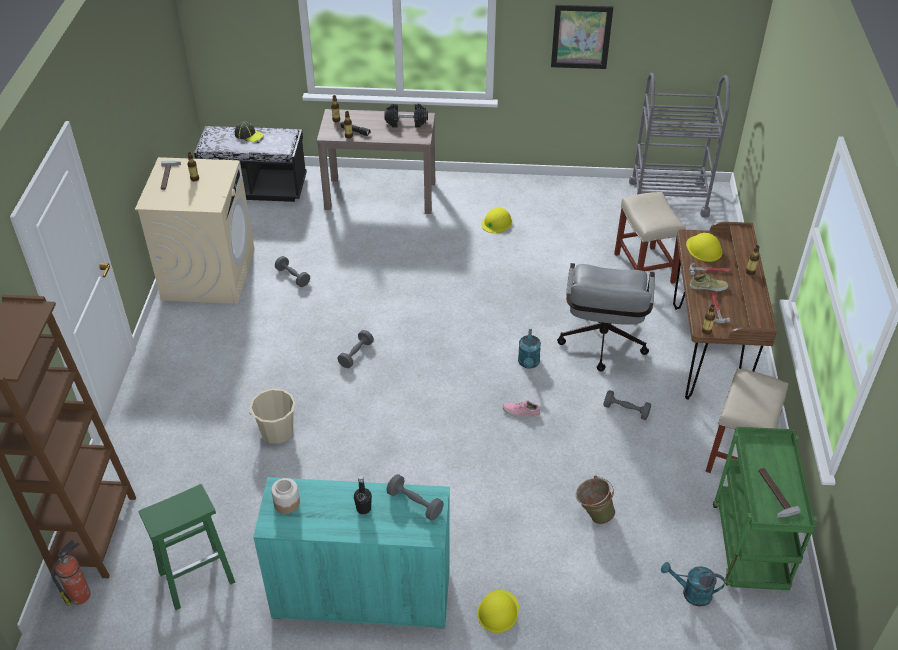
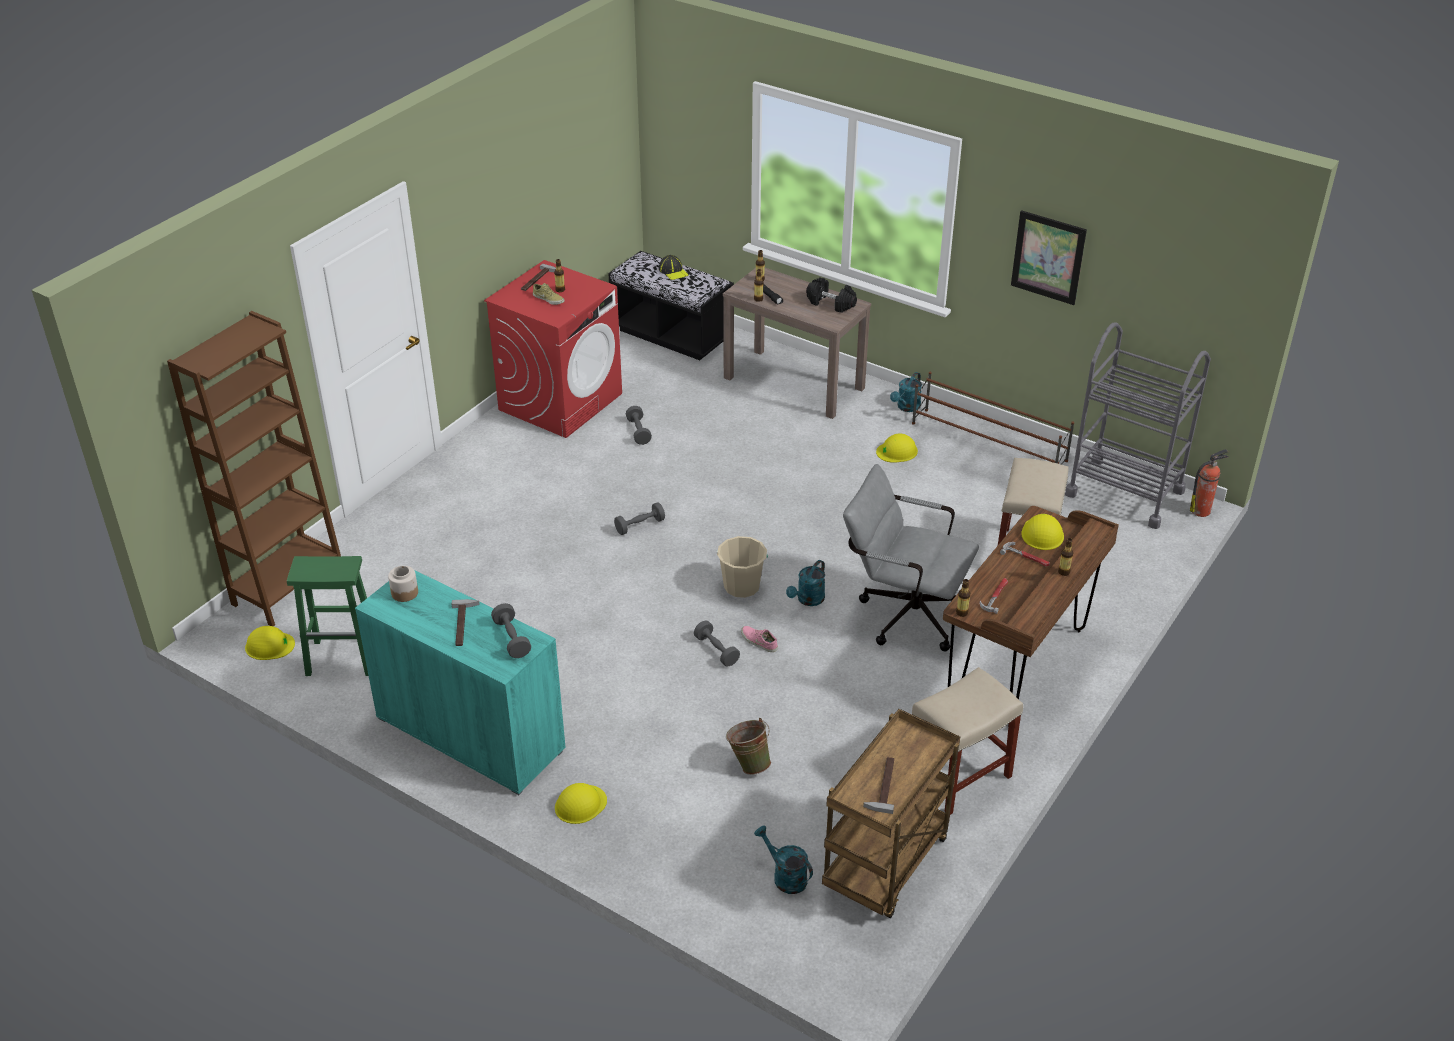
camera: 30 degrees right, 5 degrees down
fire extinguisher [51,540,91,605] -> fire extinguisher moved to [1190,449,1229,517]
beige washing machine [135,157,255,304] -> red washing machine [484,260,622,438]
beige bucket [249,389,295,444] -> beige bucket moved to [717,536,768,598]
black bottle [354,475,372,514] -> hammer [452,599,480,646]
grey office chair [557,263,655,371] -> grey office chair turned 75 degrees clockwise [843,464,979,651]
grey dumbbell [604,390,651,420] -> grey dumbbell moved to [694,621,740,666]
beige shoe [690,274,729,291] -> beige shoe moved to [533,283,564,305]
green cart [713,427,817,590] -> brown cart [822,709,960,918]
none -> yellow hard hat [245,626,295,660]
none -> turquoise watering can [890,372,922,412]
none -> brown shoe rack [912,372,1074,465]

